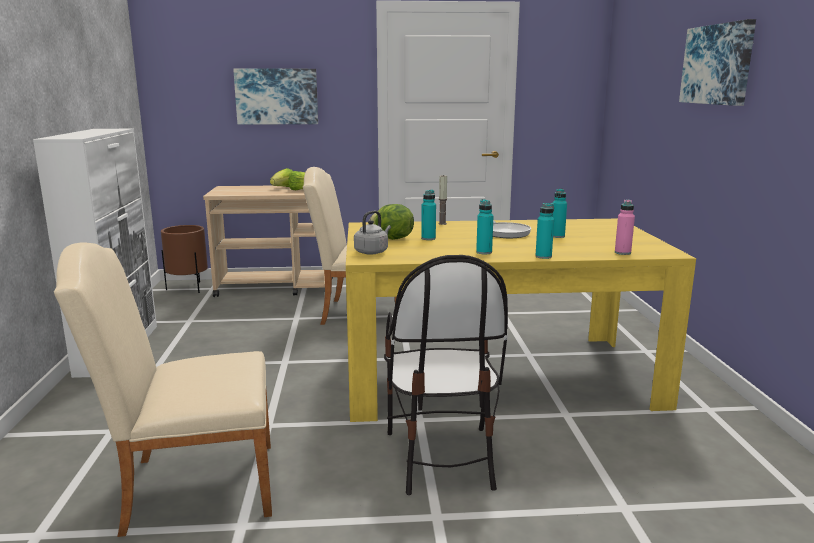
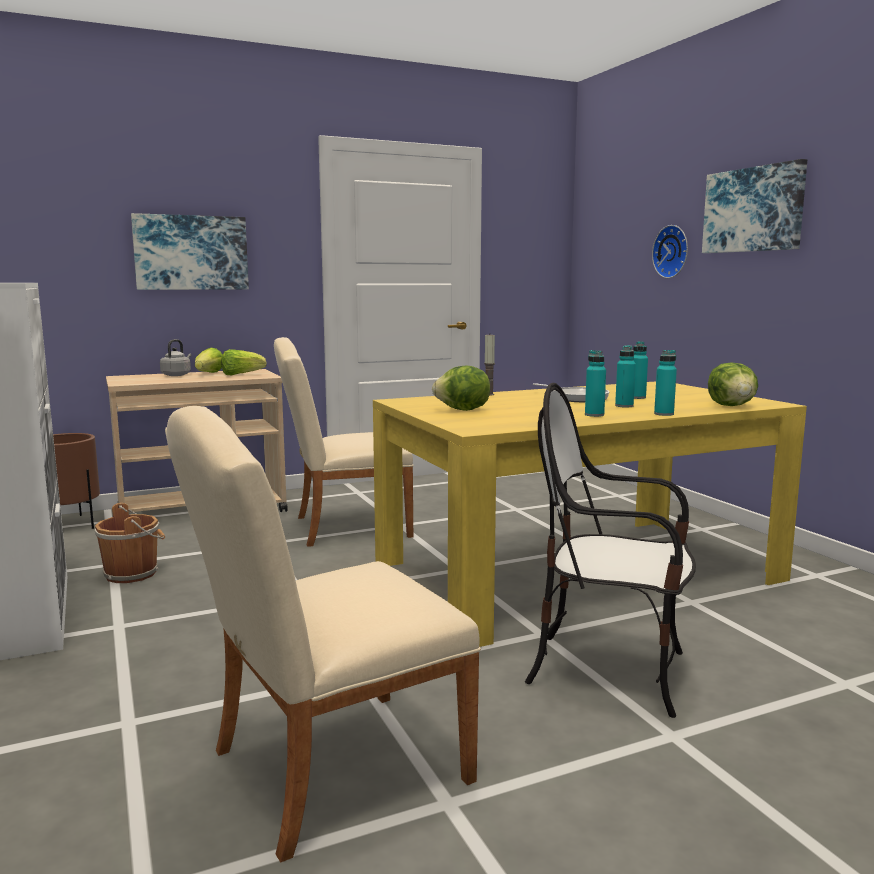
camera: 20 degrees left, 5 degrees down
grey kettle [354,211,391,255] -> grey kettle moved to [160,339,191,376]
chair [384,255,508,495] -> chair turned 135 degrees clockwise [525,383,696,718]
turquoise bottle [421,190,436,240] -> turquoise bottle moved to [615,345,636,407]
pink bottle [615,199,635,255] -> lettuce [708,363,758,406]
none -> brown bucket [95,503,165,583]
none -> wall clock [652,225,688,278]

